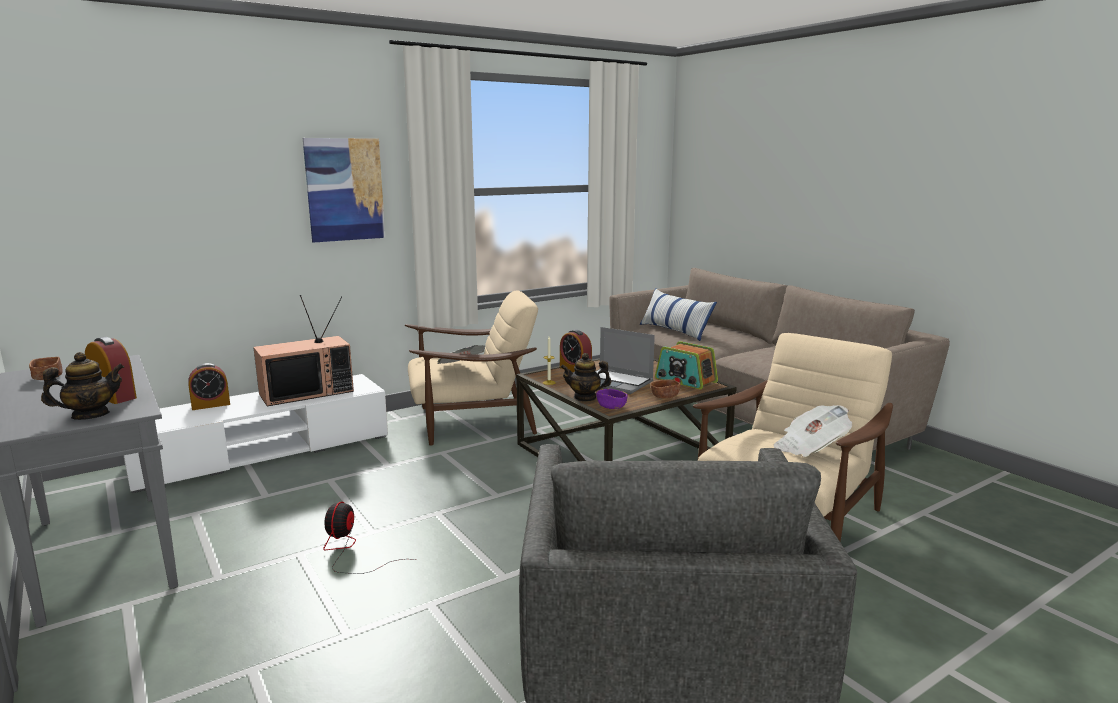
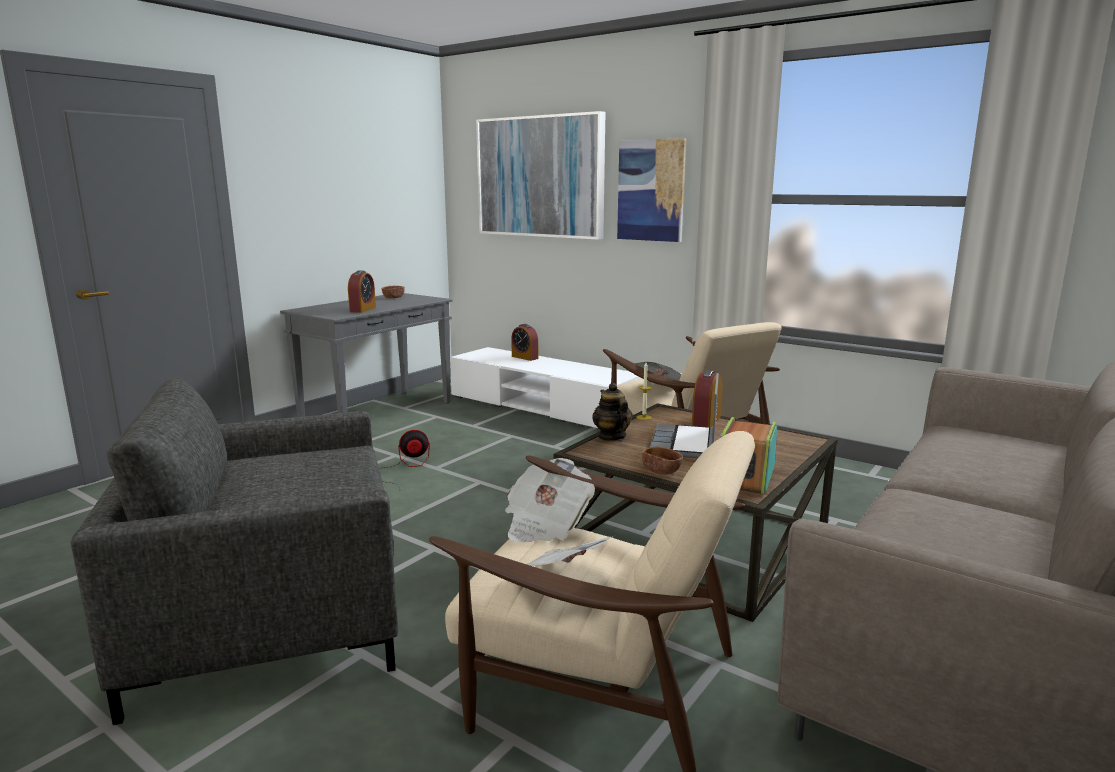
camera: 70 degrees right, 0 degrees up
teapot [41,352,124,420] -> none
television [253,295,354,406] -> none
purple bowl [596,389,628,409] -> none
pillow [640,288,717,341] -> none
none -> picture [476,111,605,239]
none -> newspaper [505,458,595,543]

